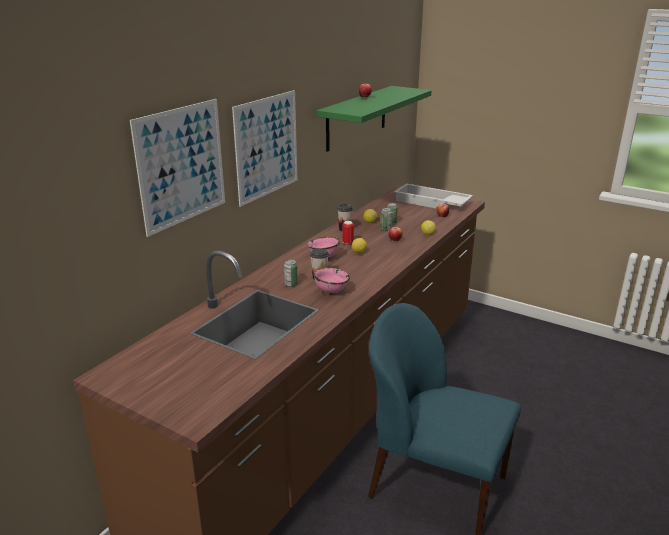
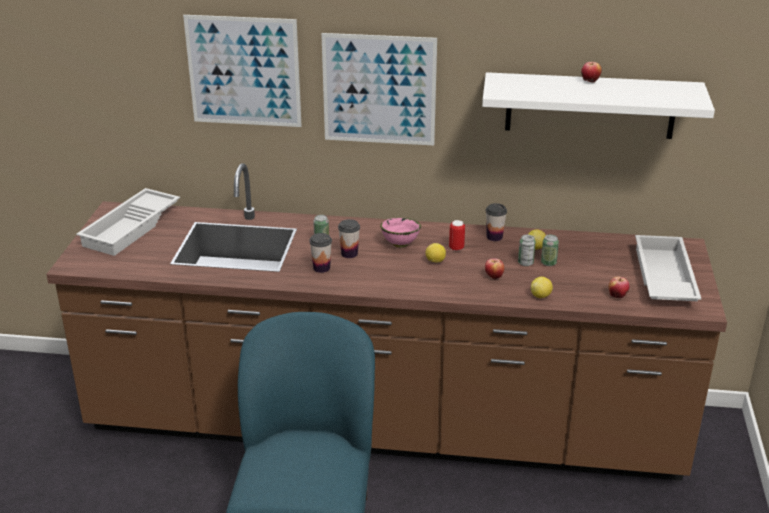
camera: 65 degrees right, 5 degrees up
pink bowl [313,268,350,295] -> cup [309,233,332,273]
green shelf [317,86,432,152] -> white shelf [482,72,715,139]
none -> white tray [76,188,180,256]

